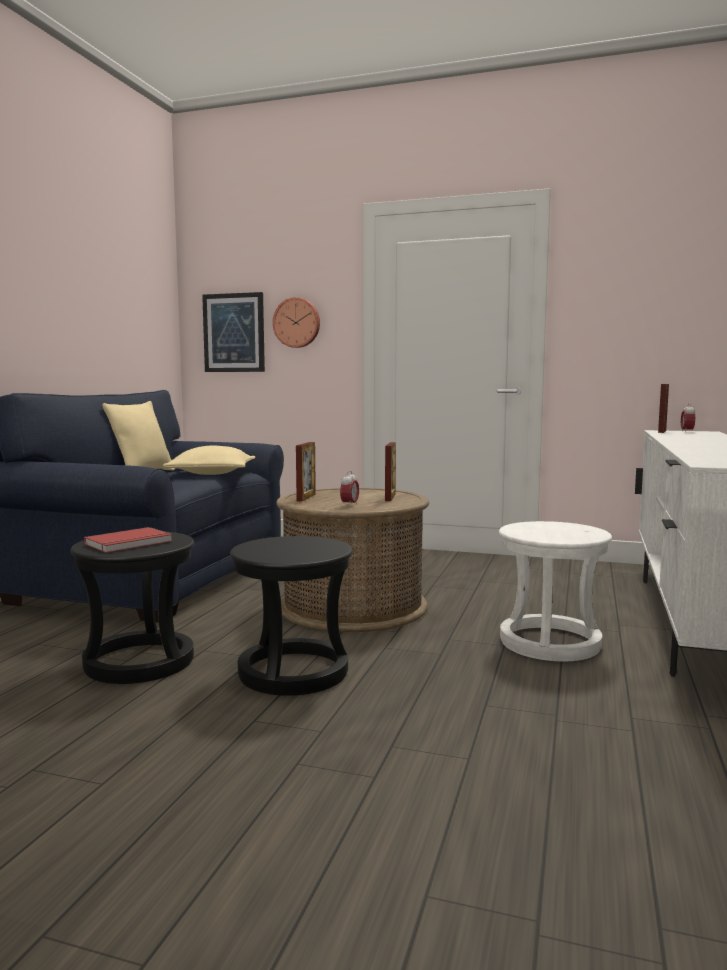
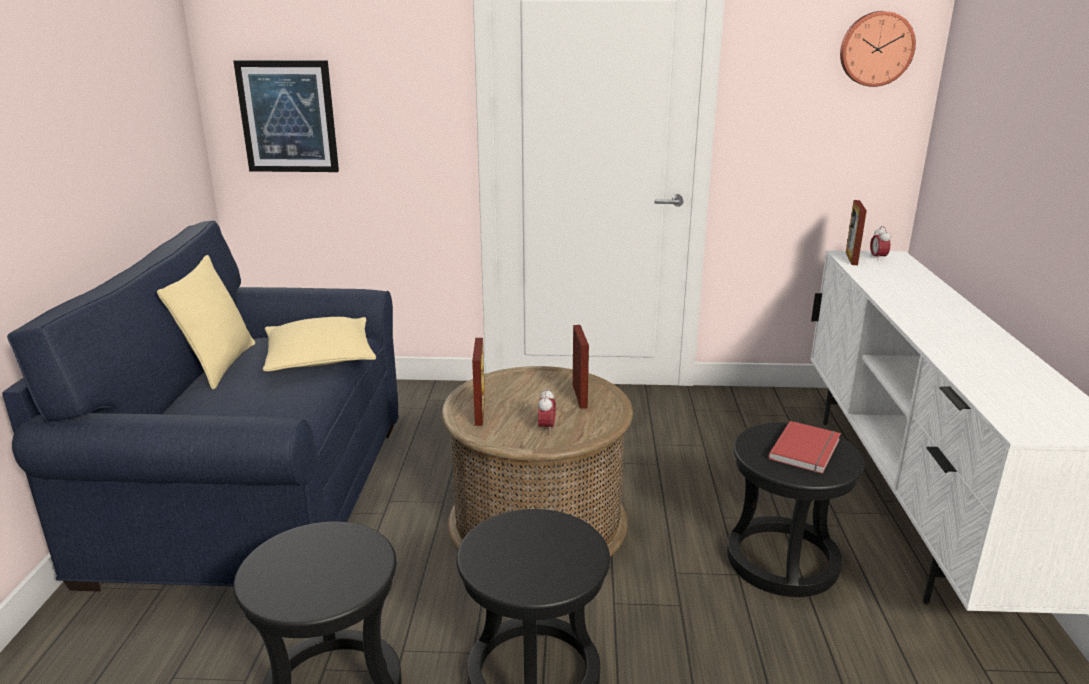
camera: 15 degrees left, 15 degrees up
red book [84,527,172,553] -> red book moved to [768,421,841,474]
wall clock [273,297,320,348] -> wall clock moved to [840,11,916,87]
white stool [499,521,612,661] -> black stool [727,422,865,597]

